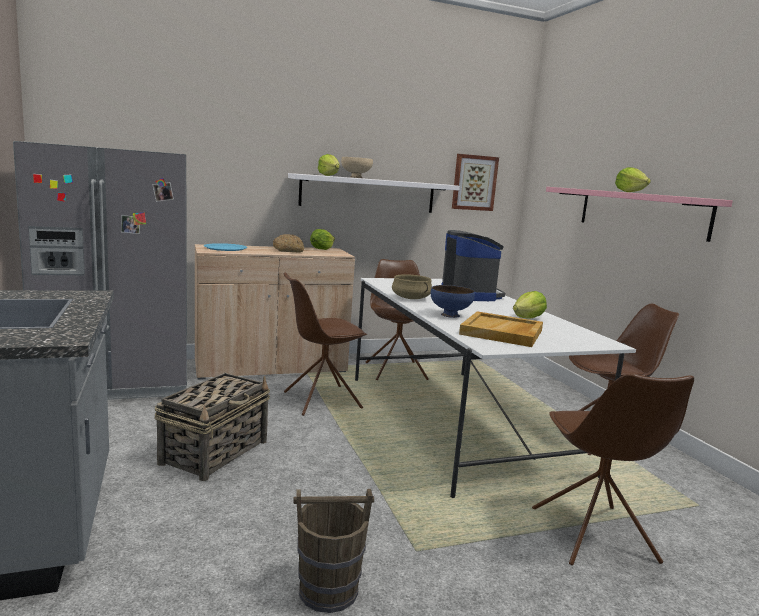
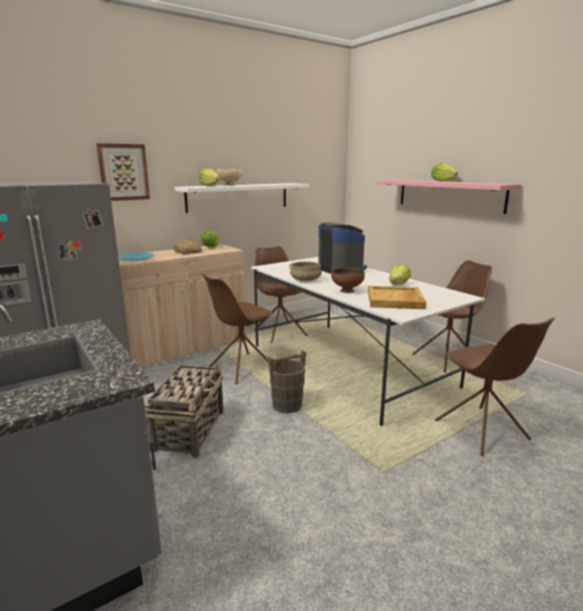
camera: 15 degrees left, 5 degrees up
brown bucket [293,489,374,613] -> brown bucket moved to [268,350,306,413]
blue bowl [431,285,475,318] -> brown bowl [331,268,365,293]
picture [452,154,499,211] -> picture moved to [96,143,150,201]

